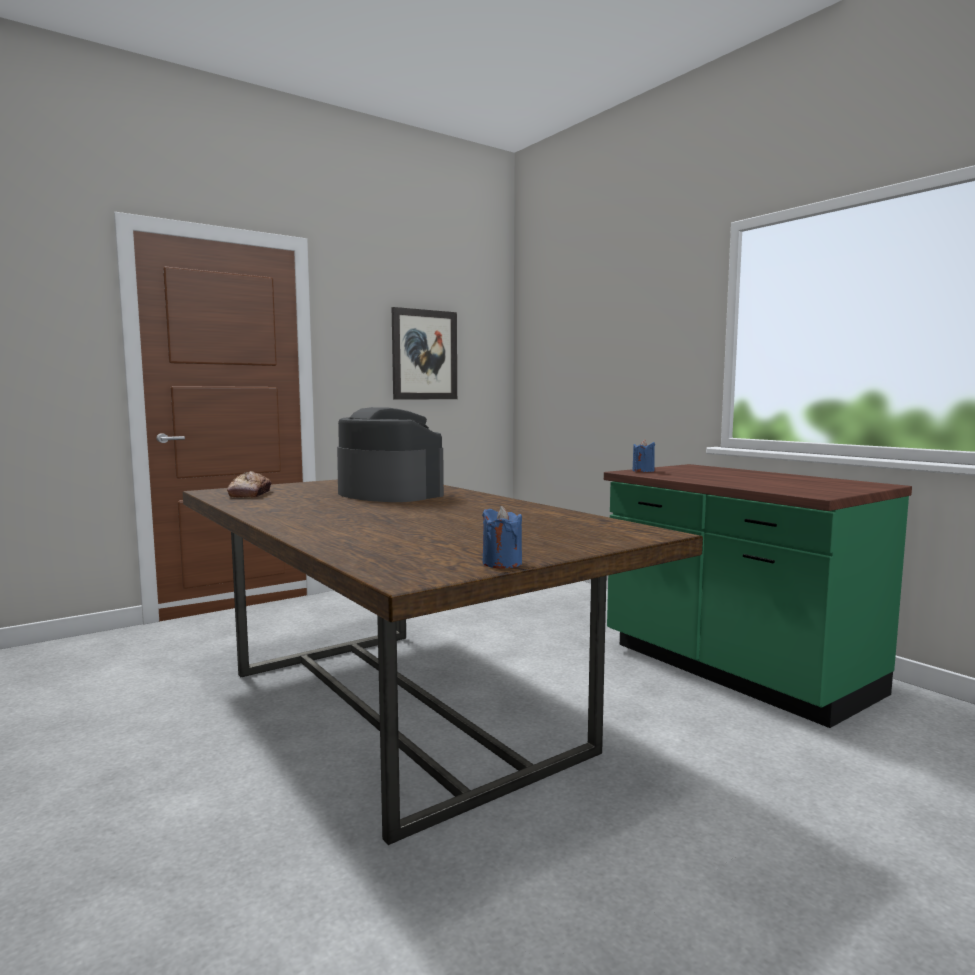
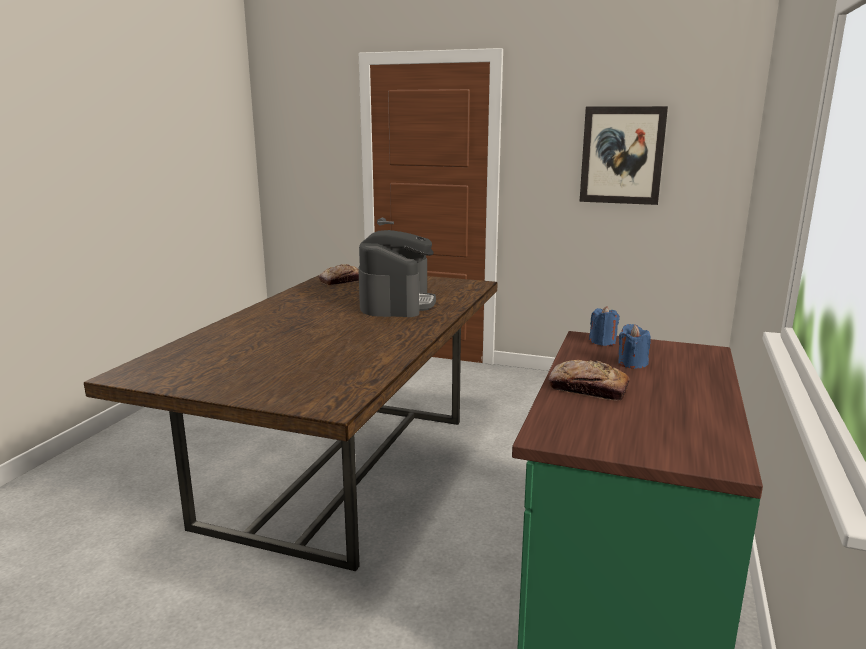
camera: 55 degrees right, 10 degrees up
blue candle [482,506,522,569] -> blue candle moved to [618,324,651,369]
none -> bread [549,360,630,401]

